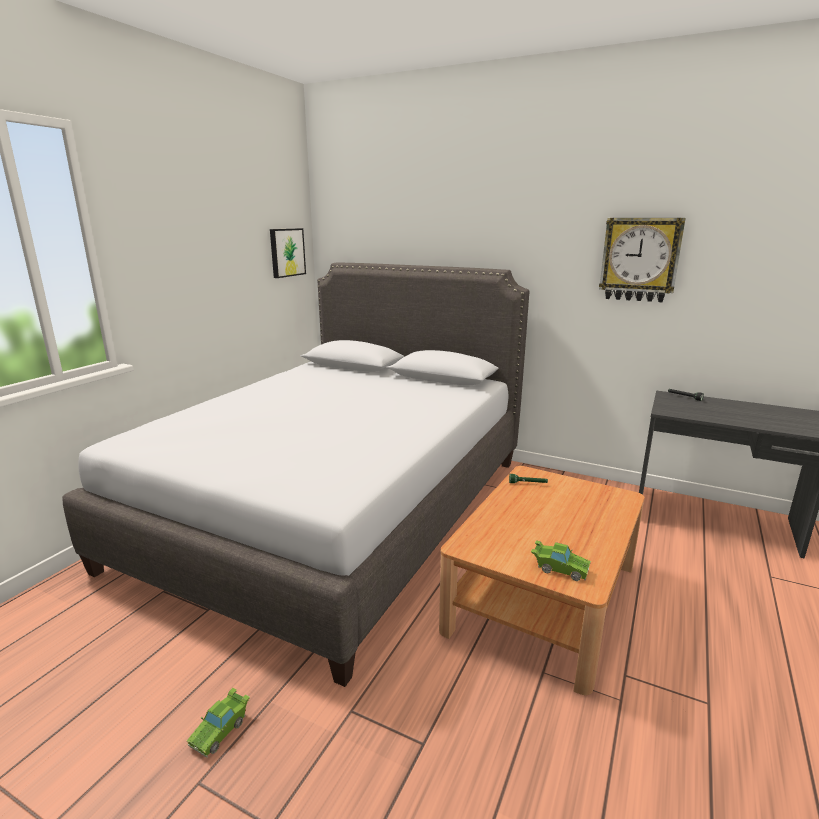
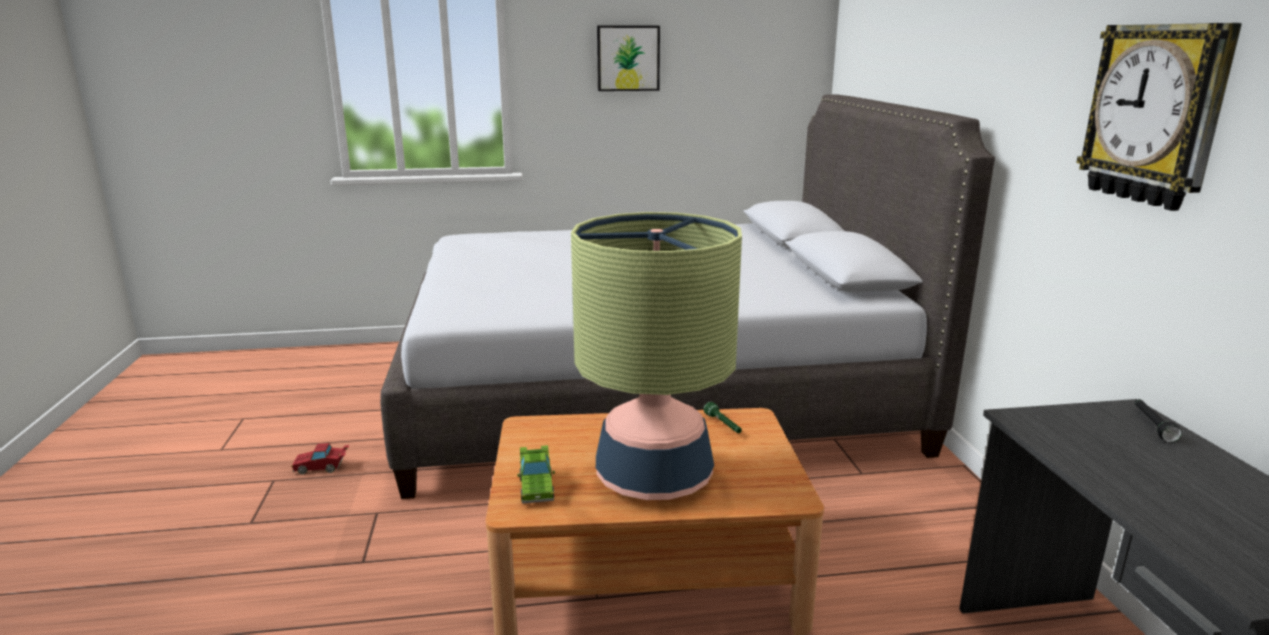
camera: 55 degrees right, 0 degrees up
green toy car [186,688,250,758] -> red toy car [291,443,350,475]
picture [270,228,306,278] -> picture moved to [597,26,660,91]
none -> table lamp [571,212,742,500]

